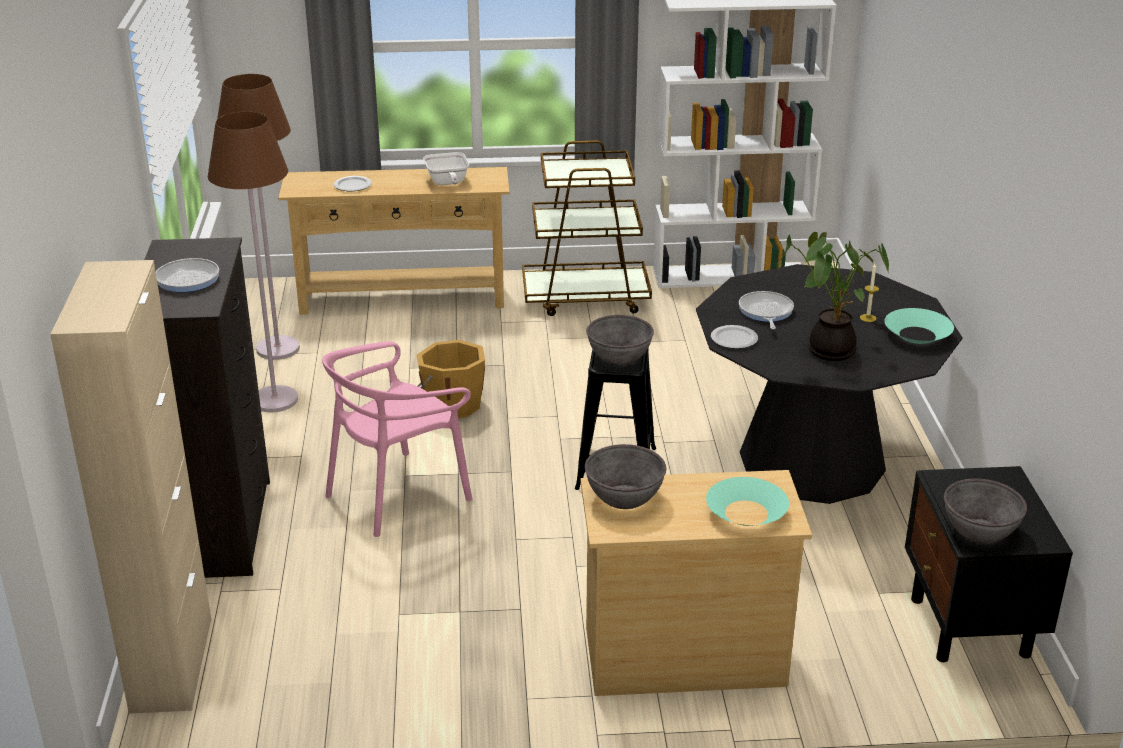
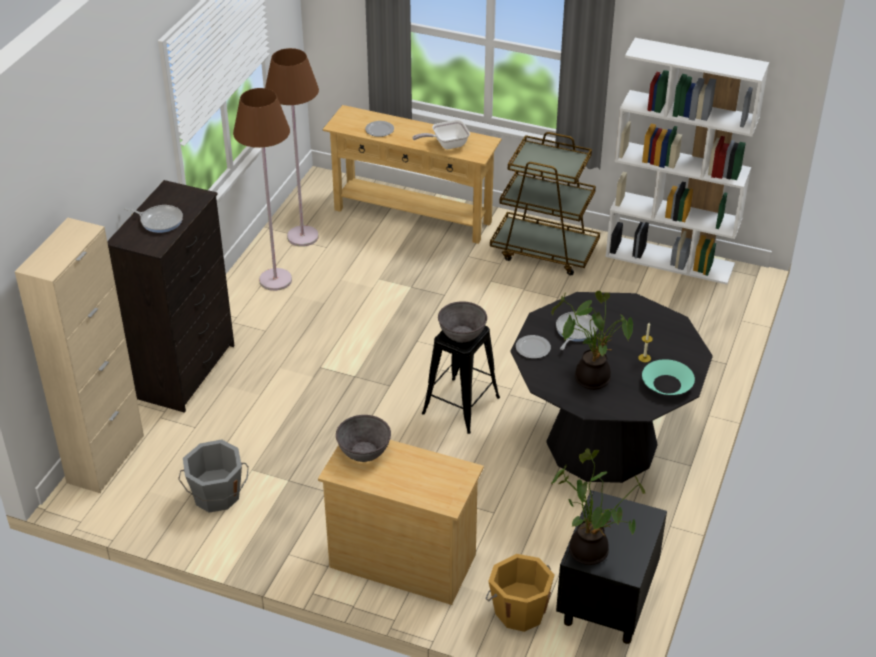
camera: 25 degrees right, 10 degrees up
pink chair [322,342,473,537] -> none
orange bucket [416,340,485,418] -> orange bucket moved to [485,554,554,632]
frying pan [423,152,469,186] -> frying pan turned 60 degrees clockwise [412,120,470,149]
turquoise bowl [706,477,789,526] -> none
grey bowl [944,478,1027,543] -> potted plant [551,448,645,565]
none -> grey bucket [178,439,249,513]

